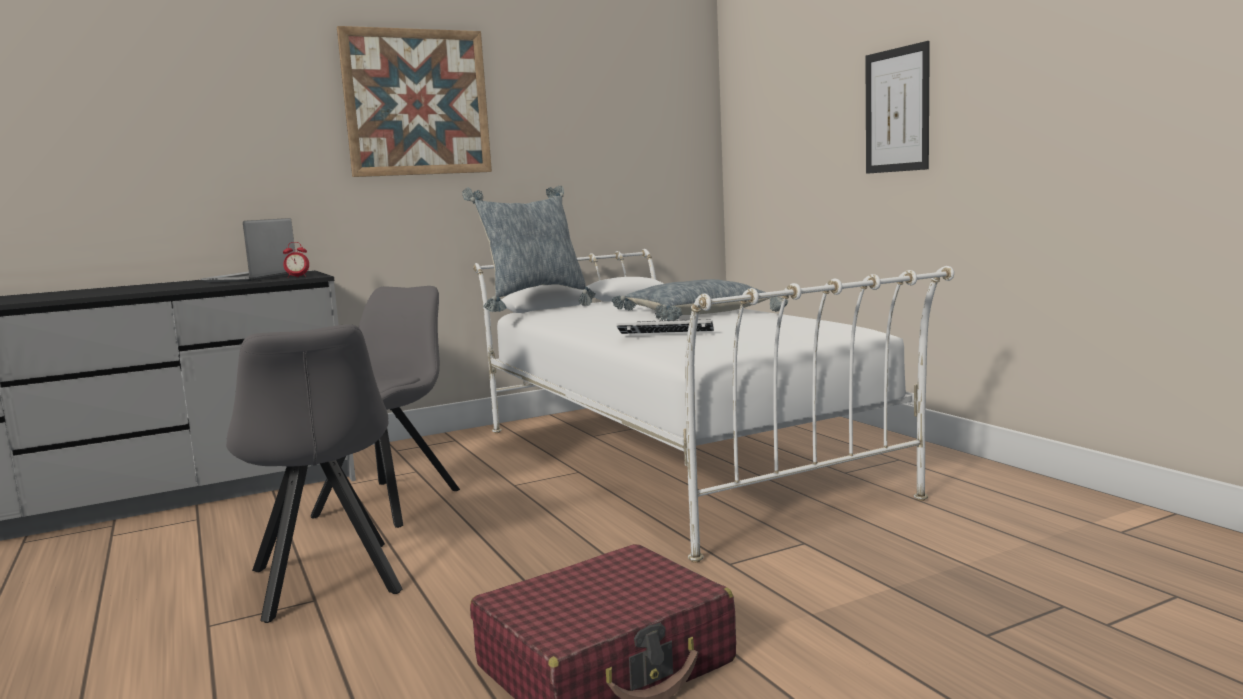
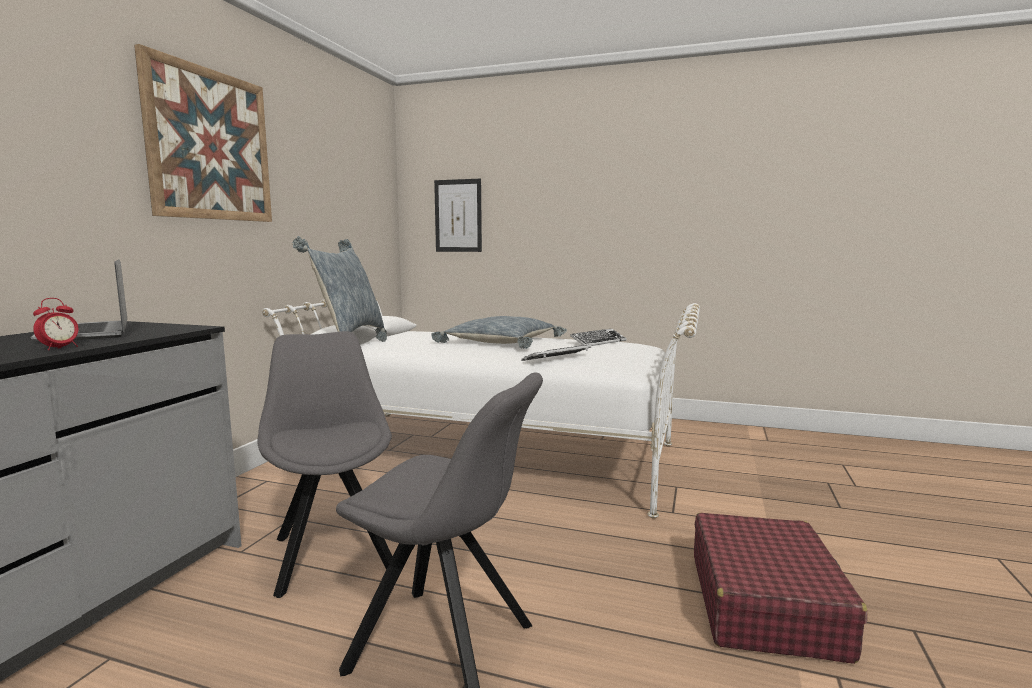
camera: 45 degrees left, 0 degrees up
alarm clock [283,242,309,278] -> alarm clock moved to [33,298,79,350]
picture [865,41,930,174] -> picture moved to [434,179,482,252]
none -> keyboard [570,329,627,346]

